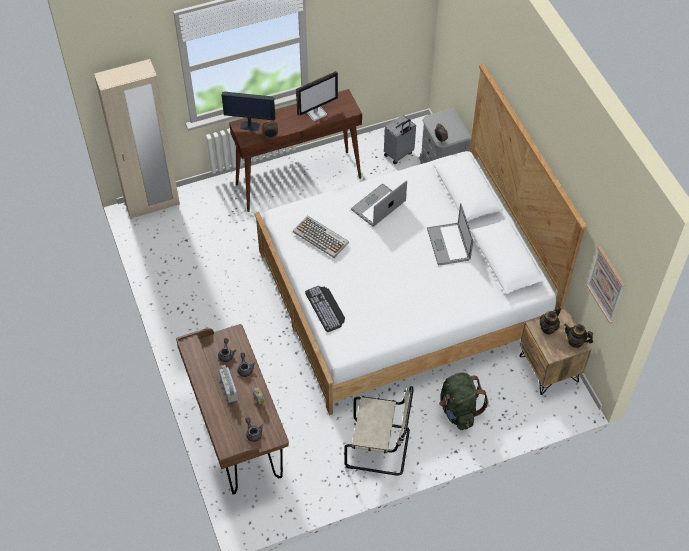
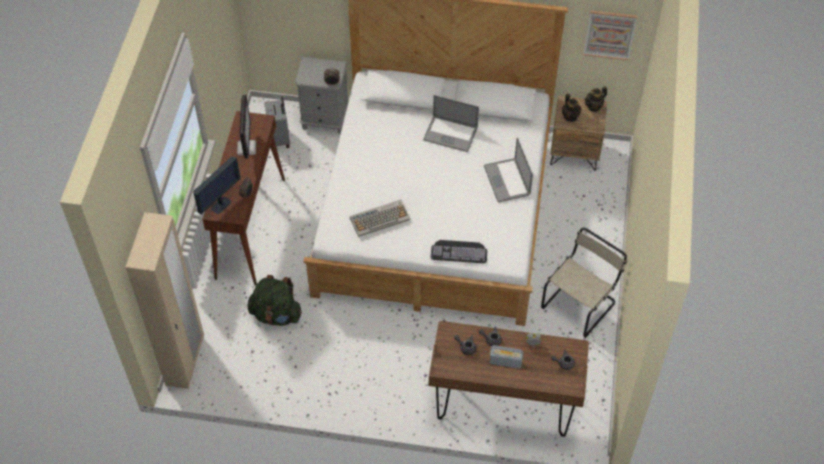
camera: 60 degrees left, 0 degrees up
laptop [351,180,407,227] -> laptop moved to [484,138,533,202]
green backpack [439,373,489,430] -> green backpack moved to [248,275,302,326]

